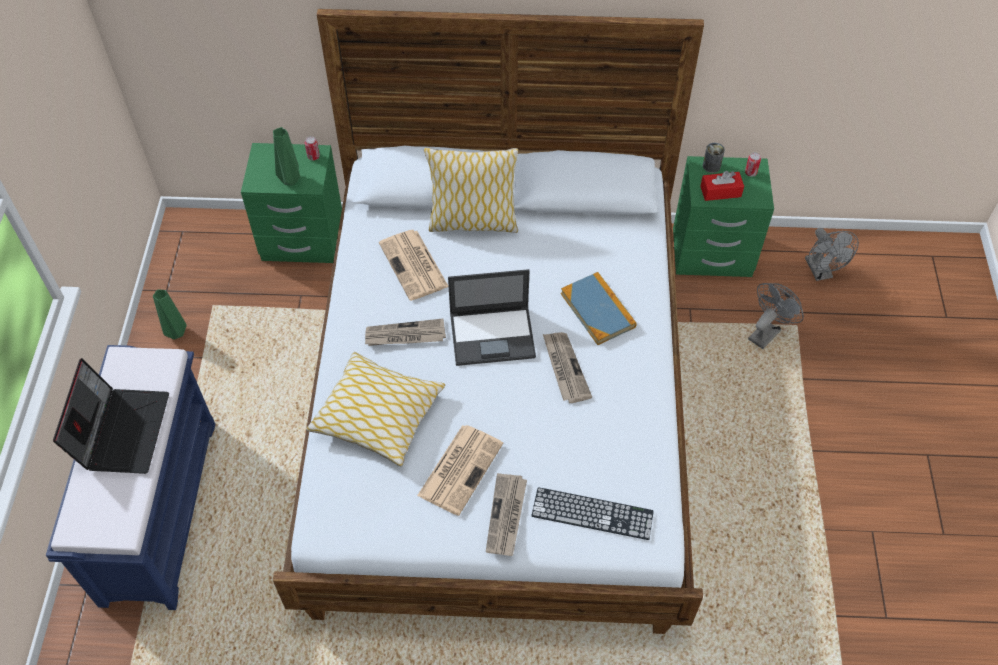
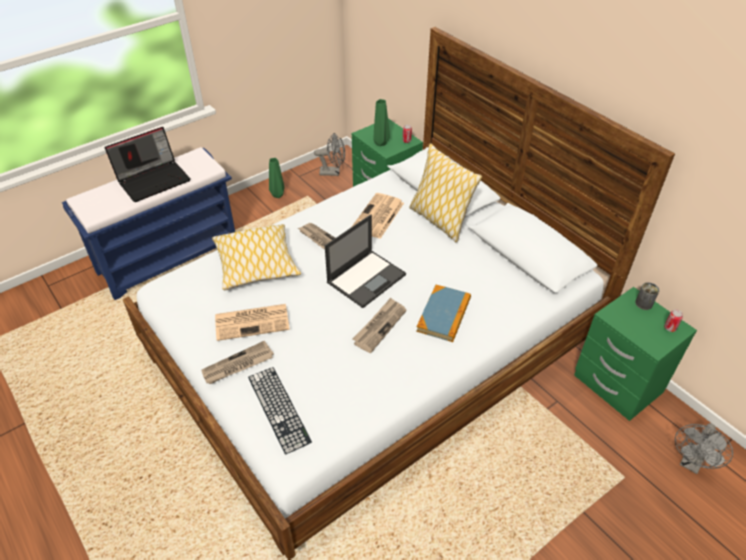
camera: 50 degrees right, 10 degrees down
laptop [448,269,536,366] -> laptop turned 90 degrees counterclockwise [325,214,406,308]
red tissue box [700,171,744,201] -> none
grey fan [748,283,804,349] -> grey fan moved to [314,133,345,176]

